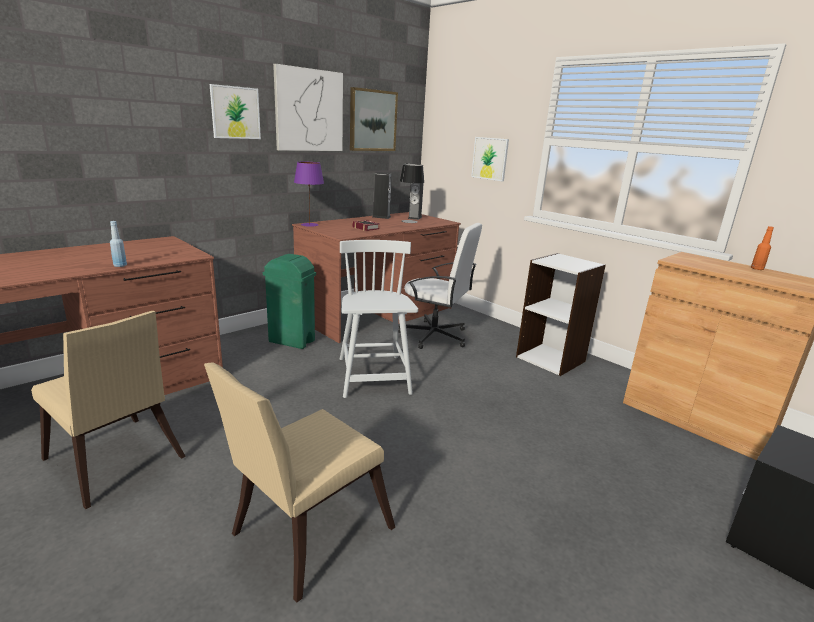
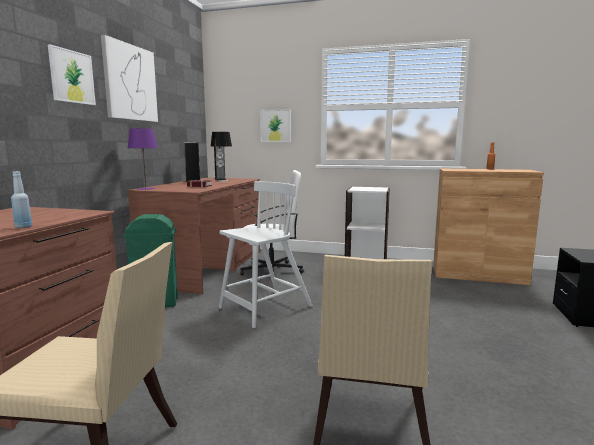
camera: 30 degrees left, 10 degrees down
white chair [340,240,418,398] -> white chair turned 90 degrees clockwise [219,181,313,328]
picture [350,87,398,151] -> none

